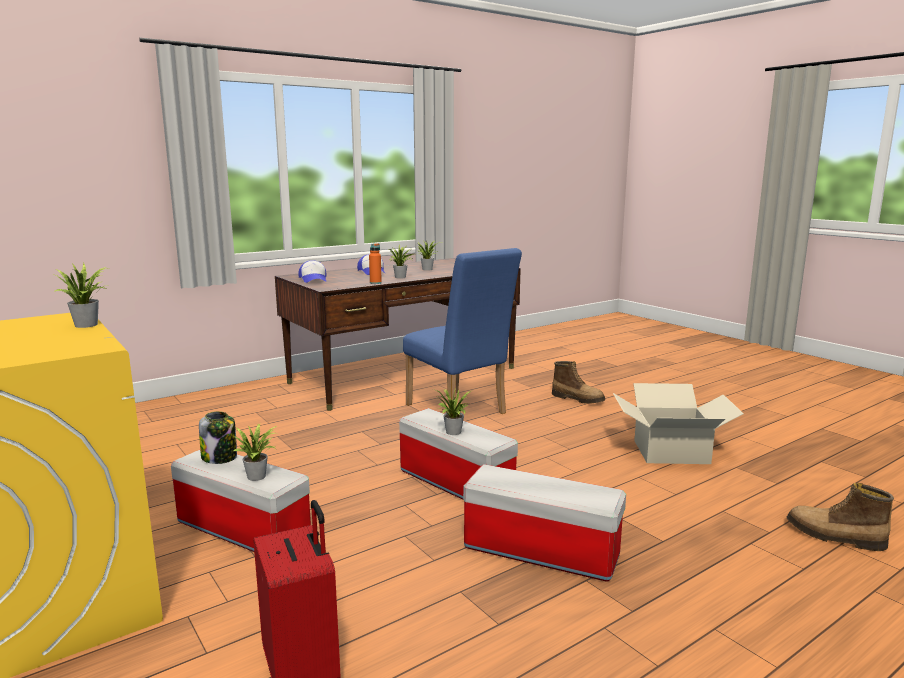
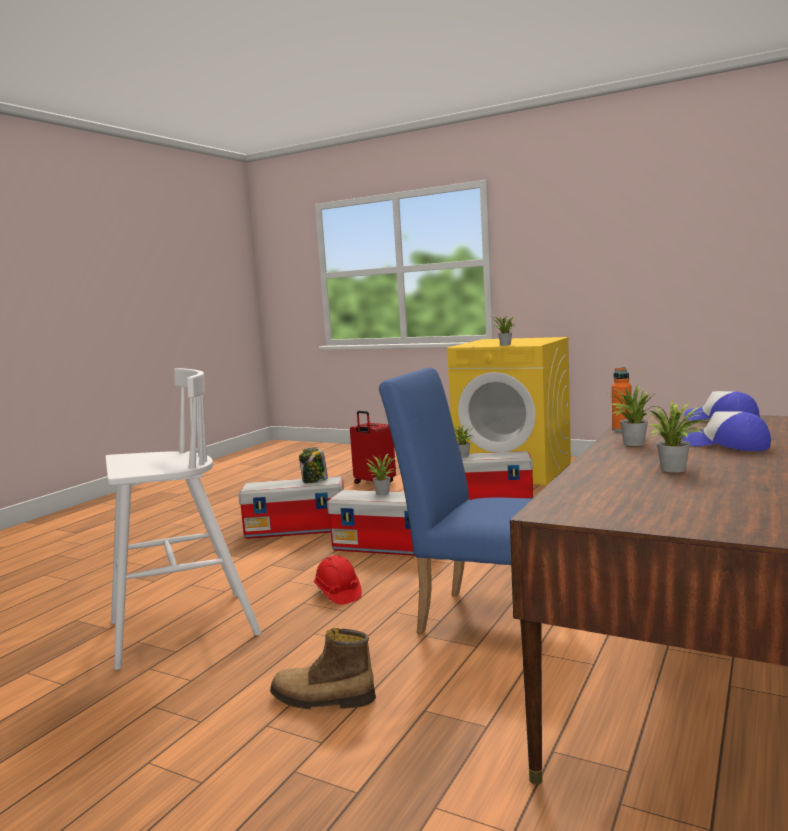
camera: 155 degrees right, 5 degrees down
jar [199,411,237,464] -> jar moved to [299,447,328,483]
cardboard box [613,383,744,464] -> white stool [105,368,261,670]
boot [787,483,894,551] -> none
none -> red hard hat [314,555,362,605]

